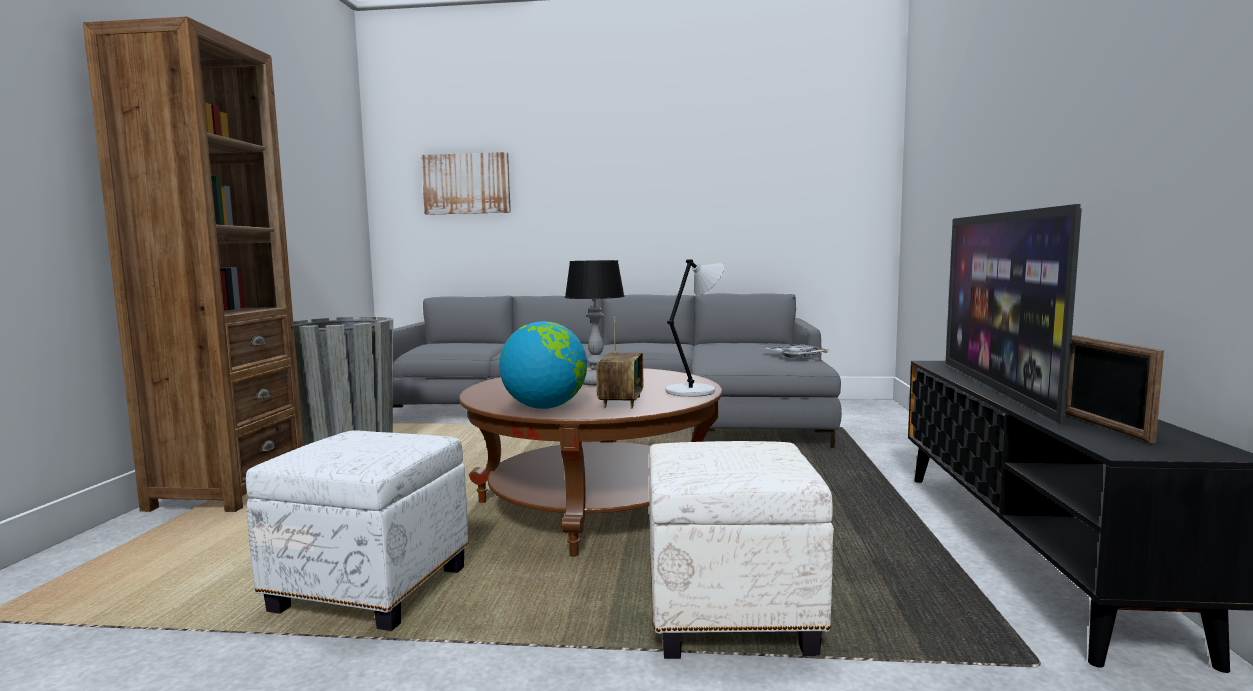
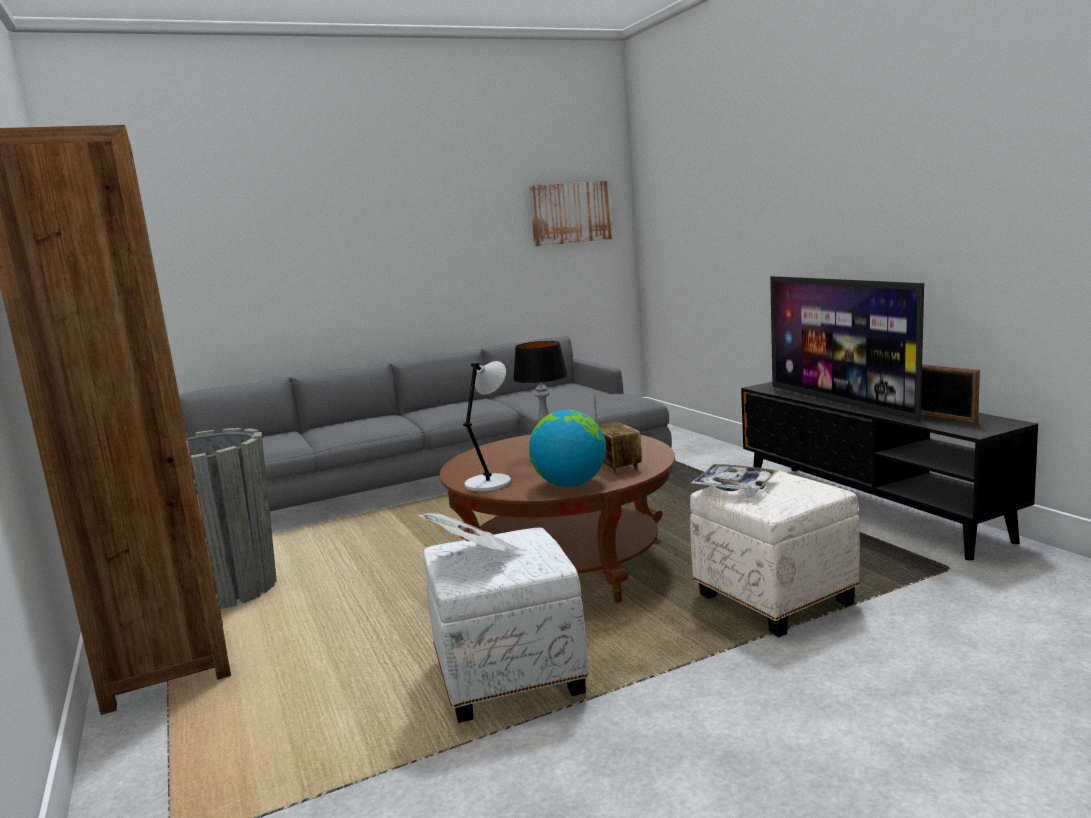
camera: 30 degrees left, 5 degrees up
picture [421,152,511,215] -> picture moved to [529,181,613,247]
grey table lamp [665,259,724,397] -> grey table lamp moved to [463,361,511,492]
tray [766,344,830,358] -> tray moved to [691,464,779,492]
none -> newspaper [418,513,525,551]

